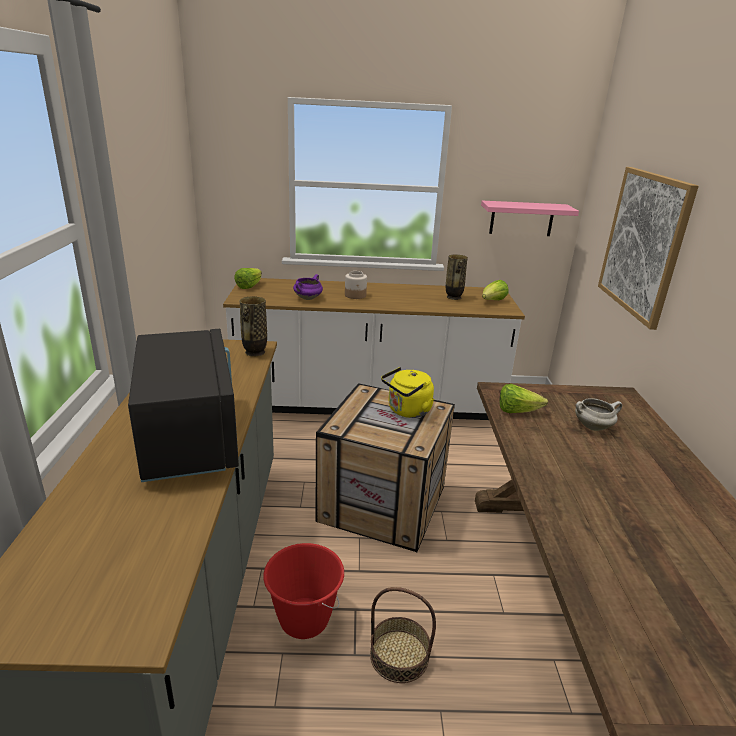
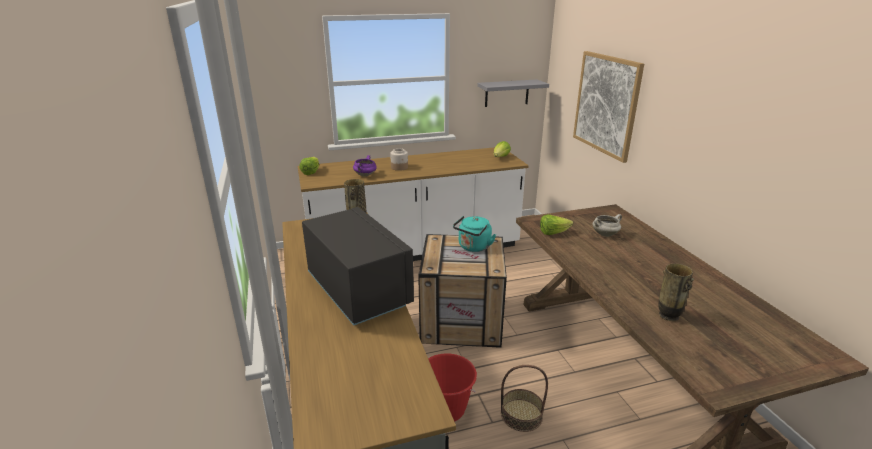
camera: 15 degrees left, 0 degrees up
yellow kettle [381,367,434,418] -> turquoise kettle [453,216,496,252]
vase [446,255,468,300] -> vase moved to [658,264,694,321]
pink shelf [481,201,579,236] -> grey shelf [477,79,549,107]

